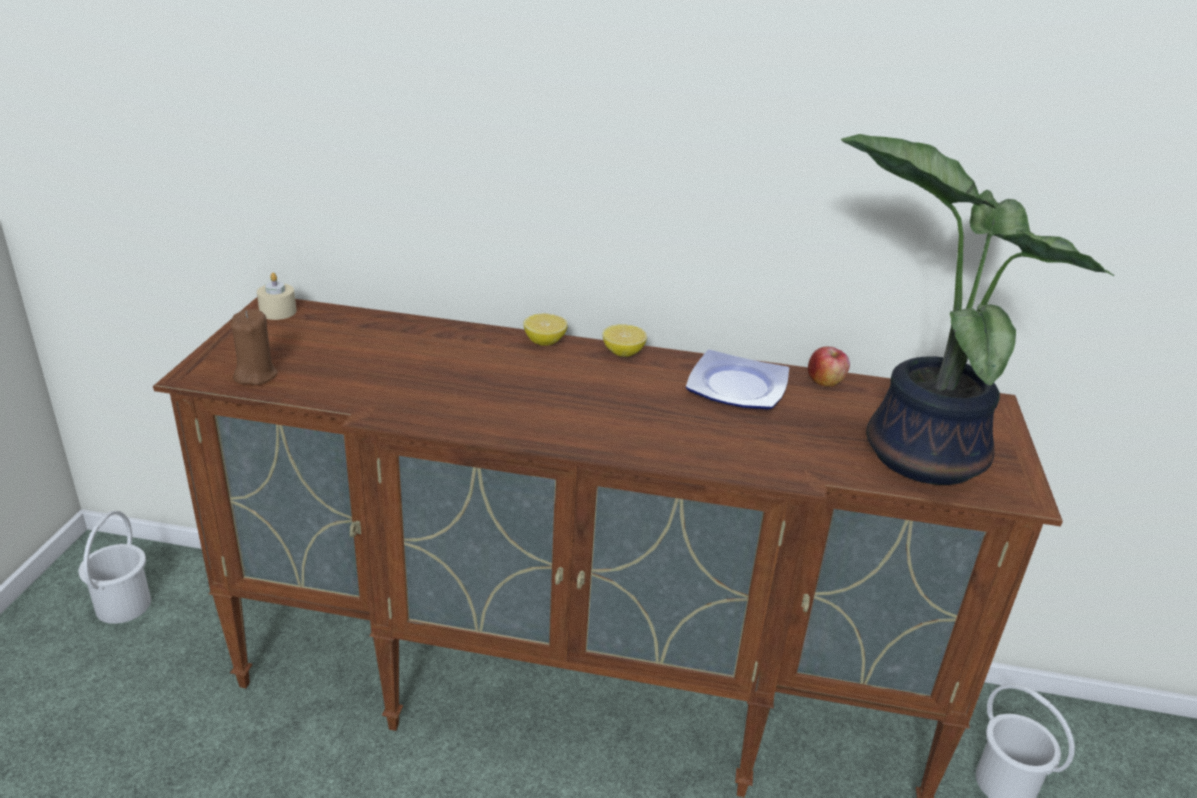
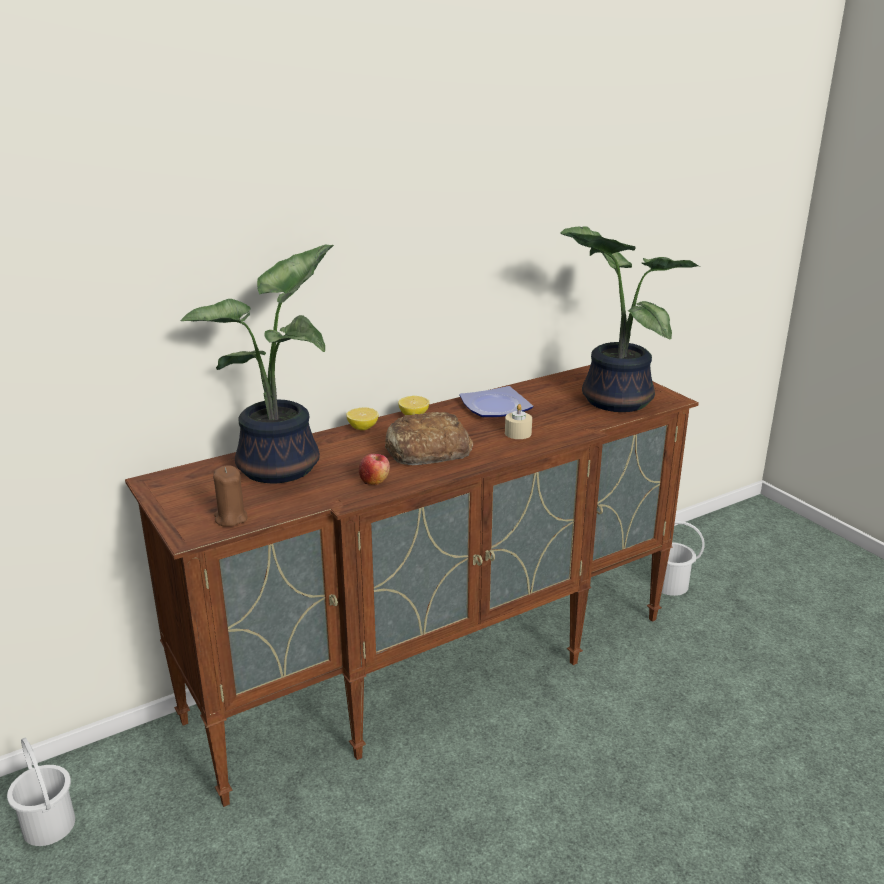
camera: 40 degrees left, 5 degrees down
beige candle [257,273,296,320] -> beige candle moved to [505,404,532,439]
apple [808,347,850,387] -> apple moved to [359,454,390,485]
none -> potted plant [180,245,334,483]
none -> bread [385,412,473,465]

